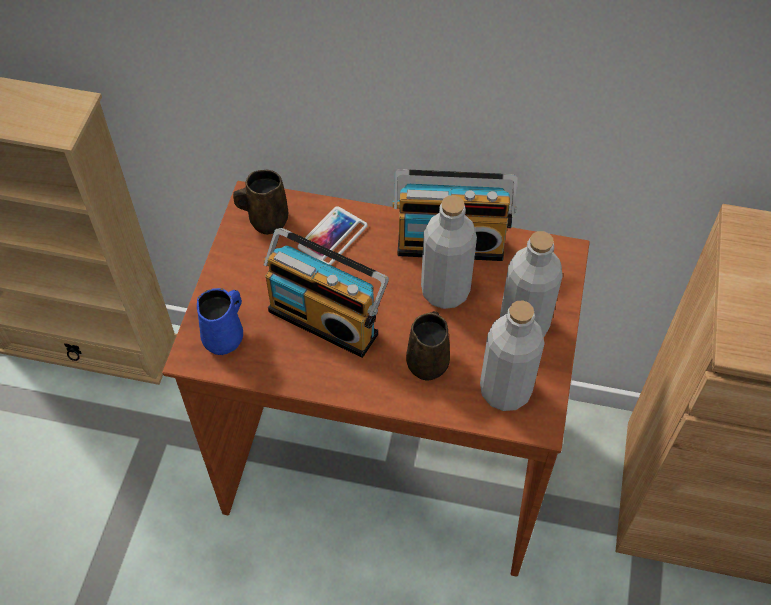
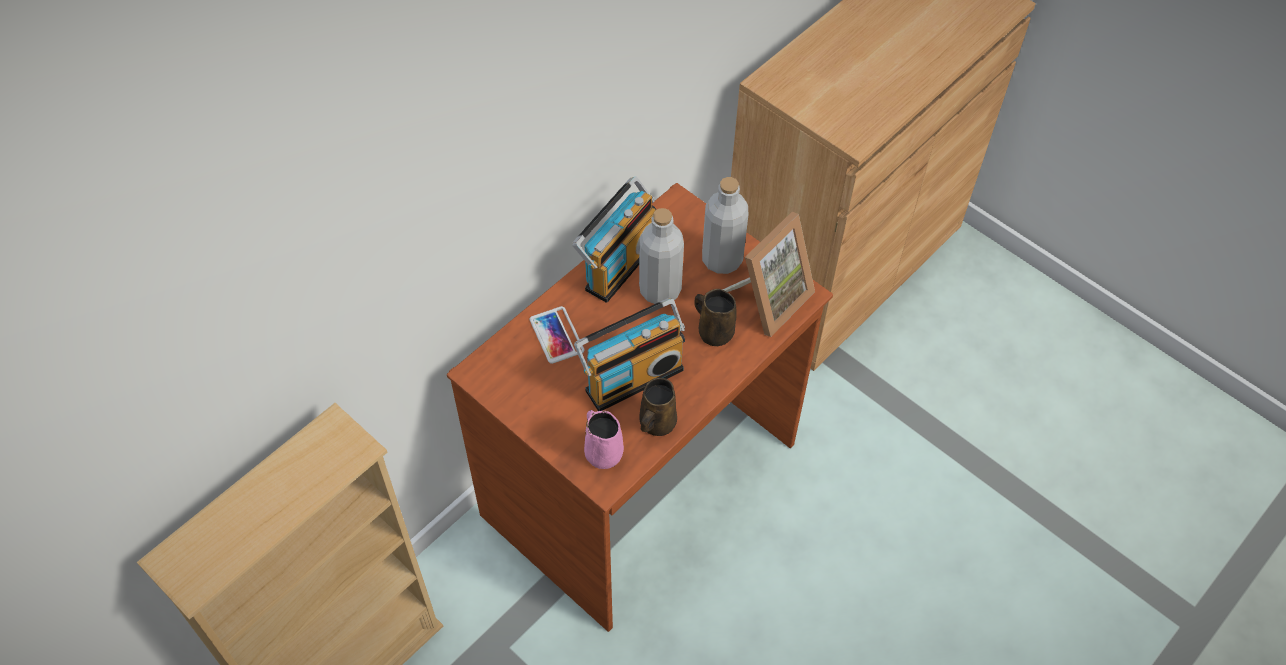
camera: 60 degrees left, 0 degrees up
blue mug [197,288,243,355] -> pink mug [584,410,624,469]
brown mug [233,170,288,235] -> brown mug moved to [639,378,677,436]
grey bottle [480,300,545,411] -> picture frame [722,212,815,337]

